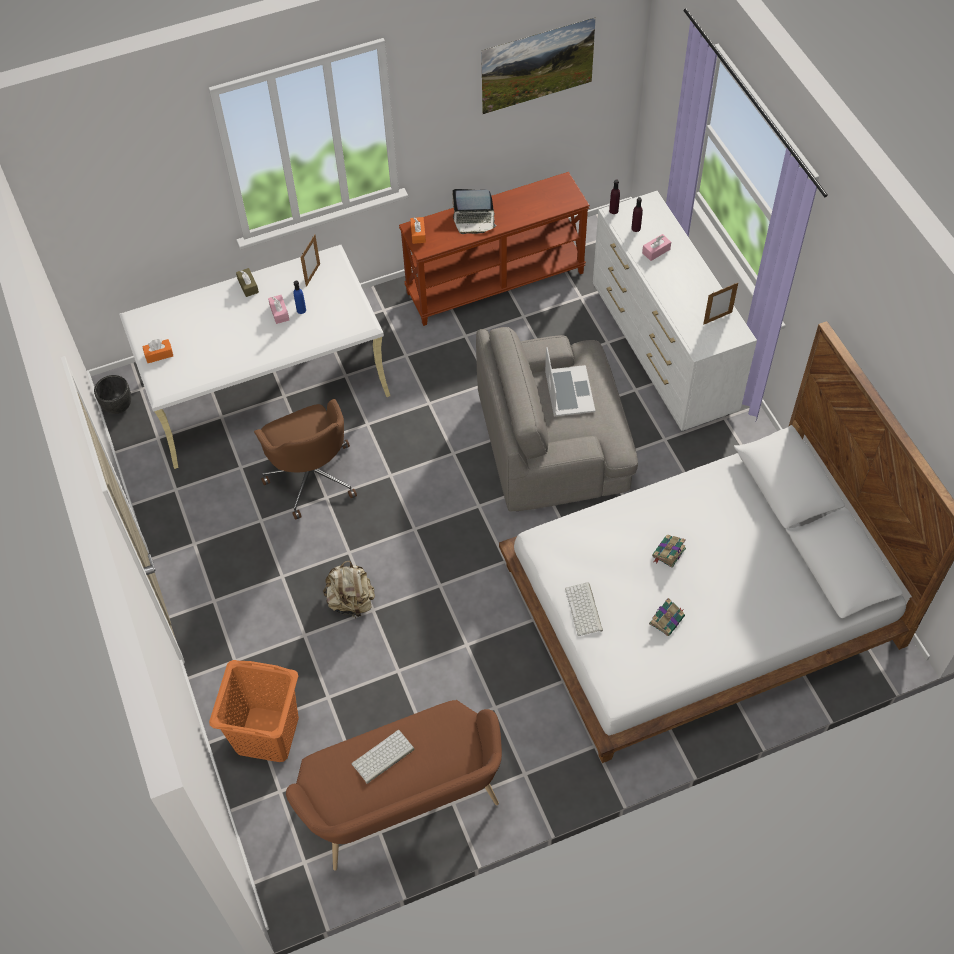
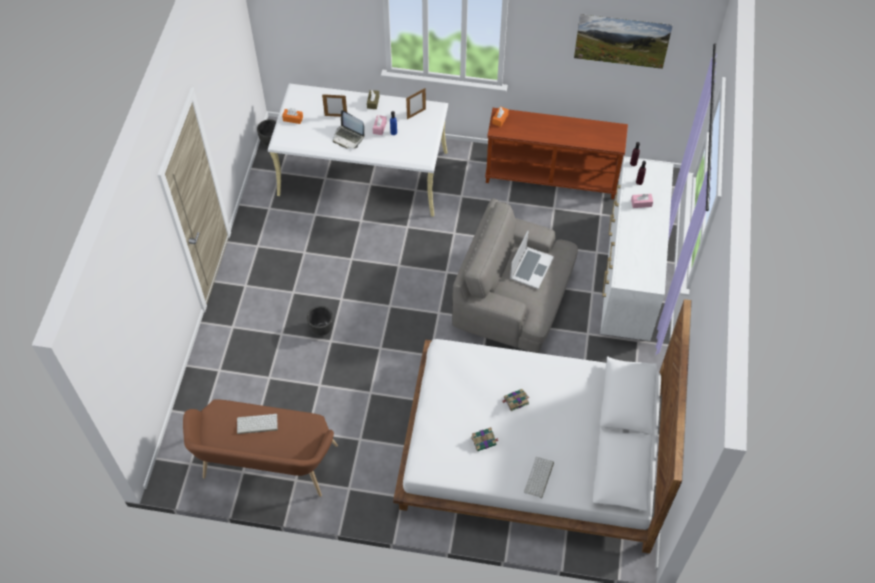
camera: 30 degrees right, 0 degrees up
orange laundry basket [209,660,299,762] -> none
brown office chair [254,399,357,520] -> none
beige backpack [323,560,375,619] -> black planter [307,306,333,336]
laptop [452,189,497,234] -> laptop moved to [333,110,364,148]
keyboard [565,582,603,636] -> keyboard moved to [524,457,554,498]
picture frame [703,283,738,325] -> picture frame moved to [322,94,347,117]

